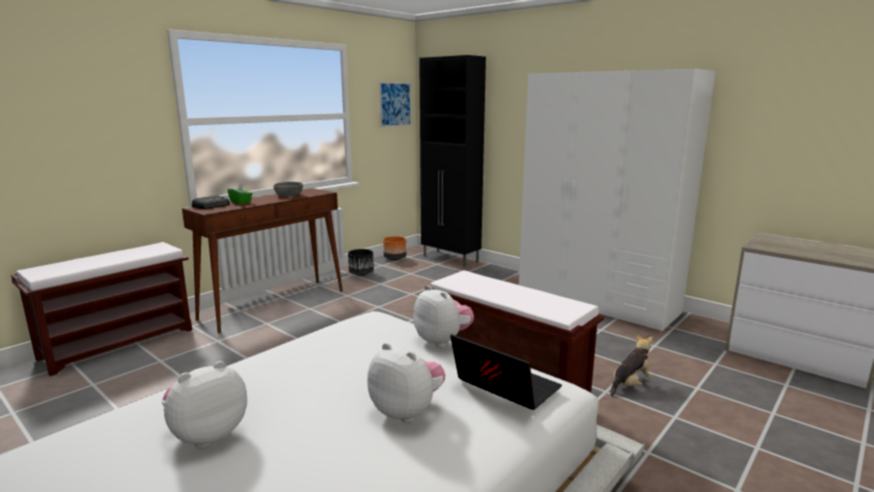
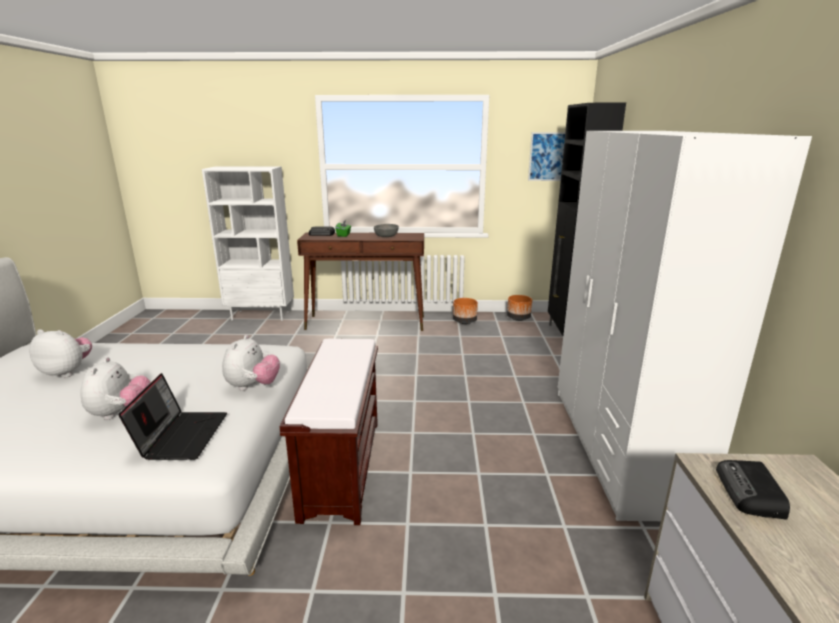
camera: 50 degrees right, 5 degrees up
brown bench [11,242,192,376] -> white bookcase [202,166,294,321]
black planter [348,249,374,276] -> orange planter [453,298,478,324]
plush toy [610,334,653,397] -> none
none -> radio [716,460,790,520]

